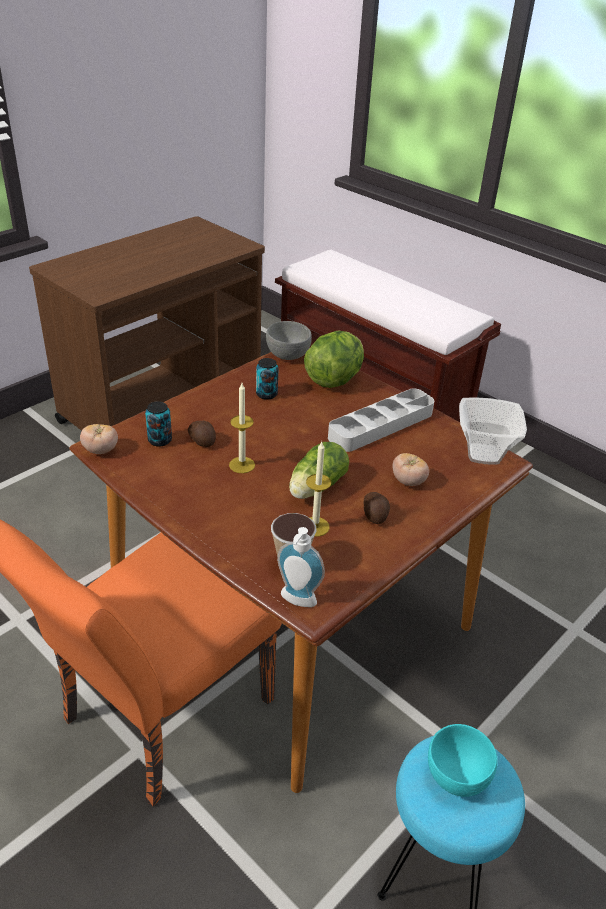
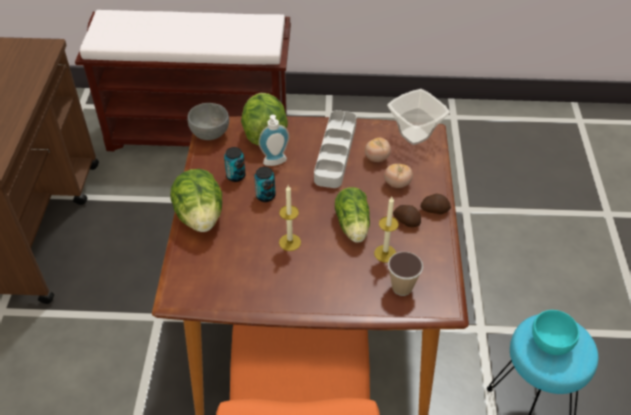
camera: 40 degrees left, 10 degrees up
tomato [80,424,118,454] -> tomato moved to [365,138,391,162]
can [145,401,172,447] -> can moved to [254,167,276,202]
potato [188,421,216,447] -> potato moved to [420,194,451,214]
soap dispenser [277,527,325,607] -> soap dispenser moved to [258,115,289,166]
none -> lettuce [170,169,222,232]

